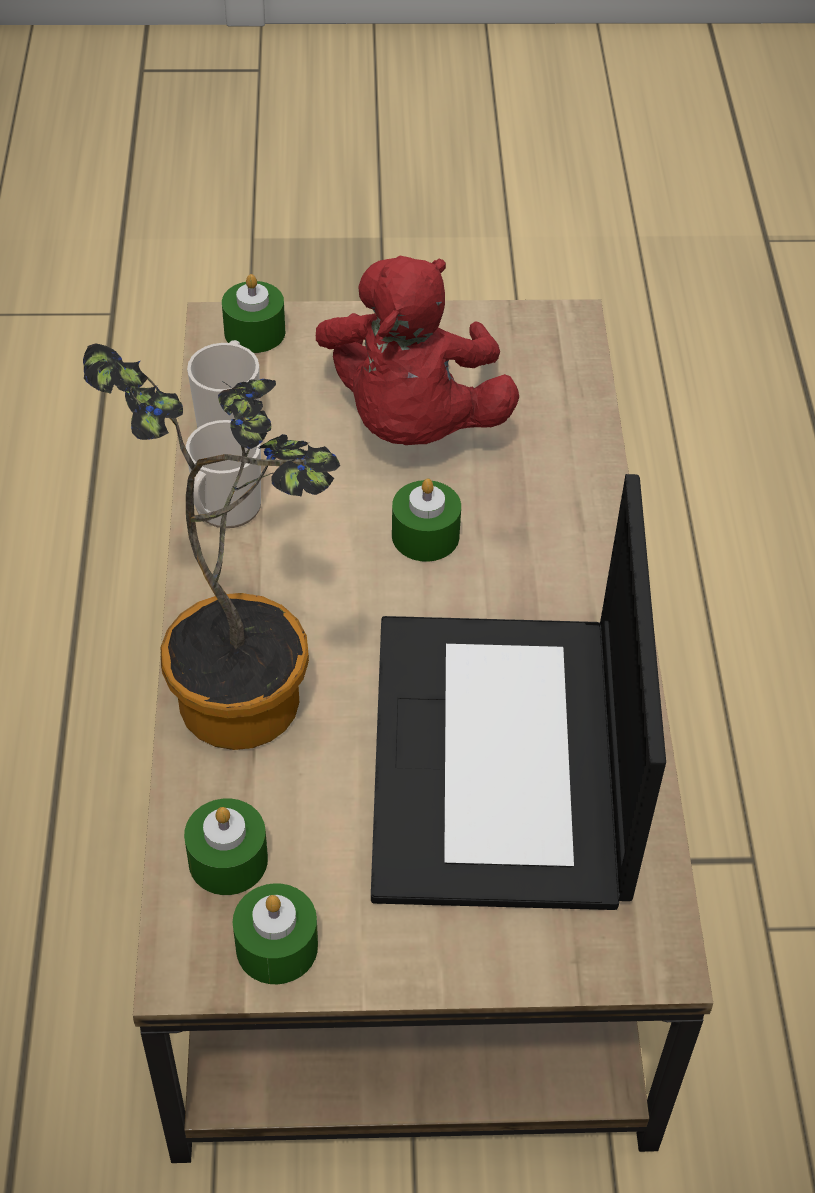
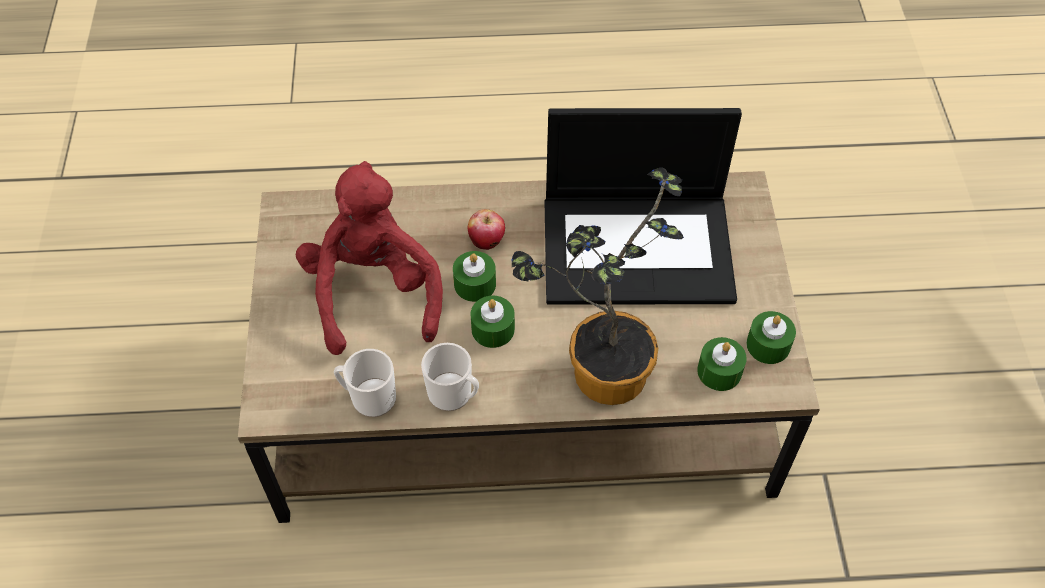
camera: 90 degrees left, 5 degrees up
green candle [222,274,285,353] -> green candle moved to [470,296,515,348]
red plush toy [316,256,519,445] -> red plush toy turned 105 degrees counterclockwise [296,161,443,355]
none -> apple [468,209,505,250]

